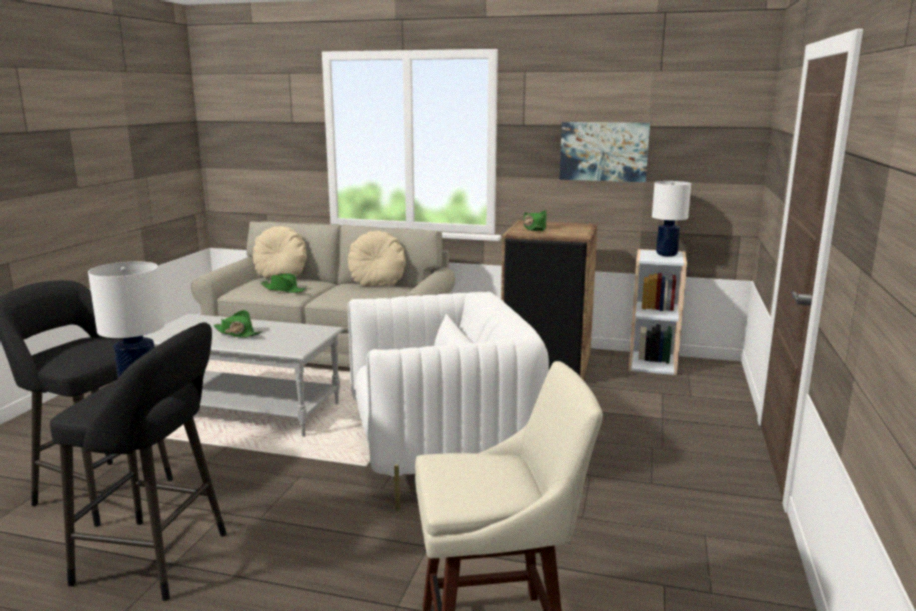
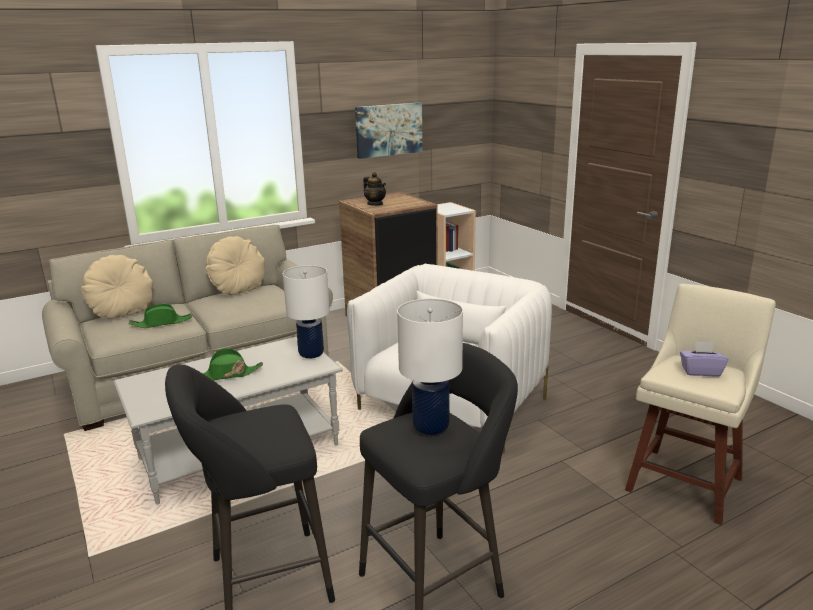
camera: 45 degrees left, 5 degrees up
green hat [523,210,547,231] -> teapot [363,172,386,206]
white table lamp [652,181,691,257] -> white table lamp moved to [283,265,330,358]
none -> purple tissue box [680,341,729,377]

